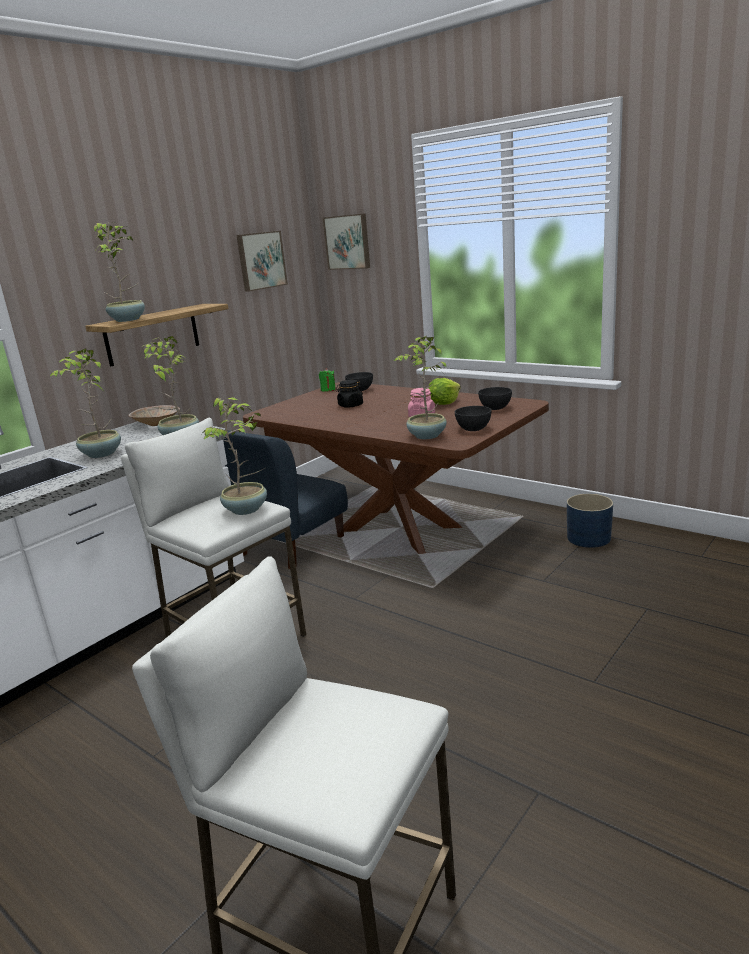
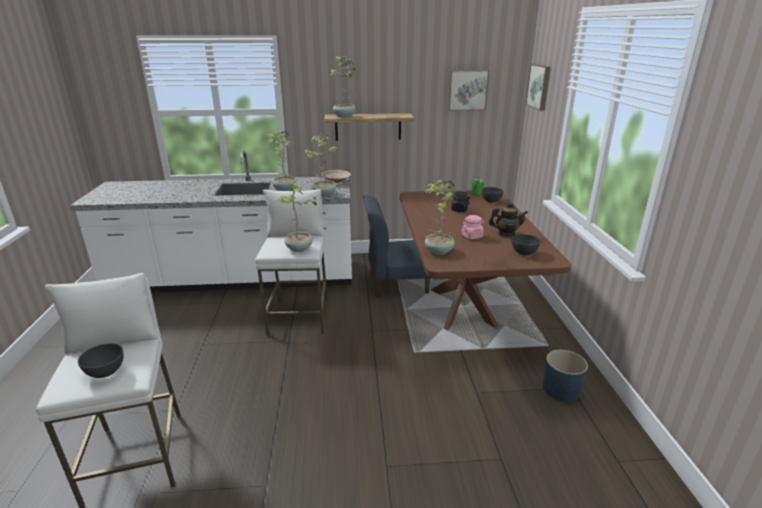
camera: 45 degrees right, 5 degrees up
lettuce [428,378,461,405] -> teapot [489,202,528,236]
grey bowl [455,406,491,431] -> grey bowl moved to [78,343,124,378]

